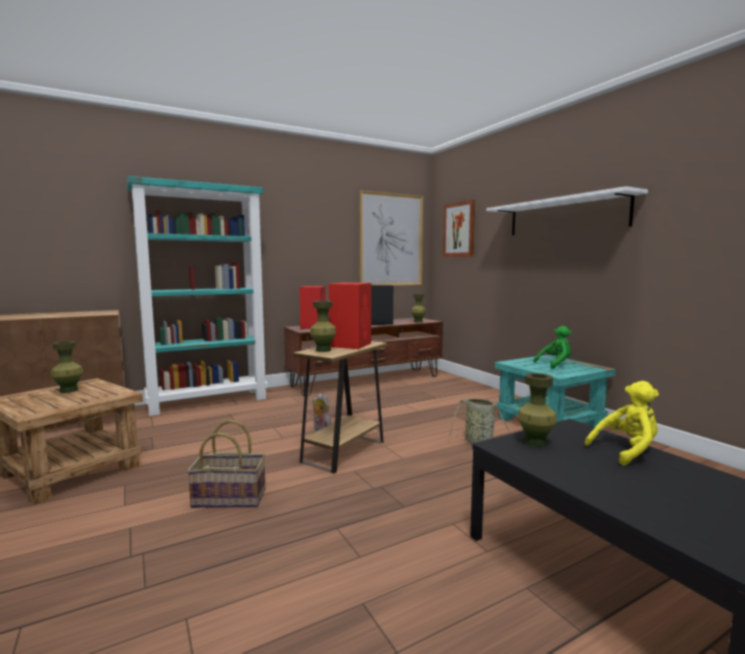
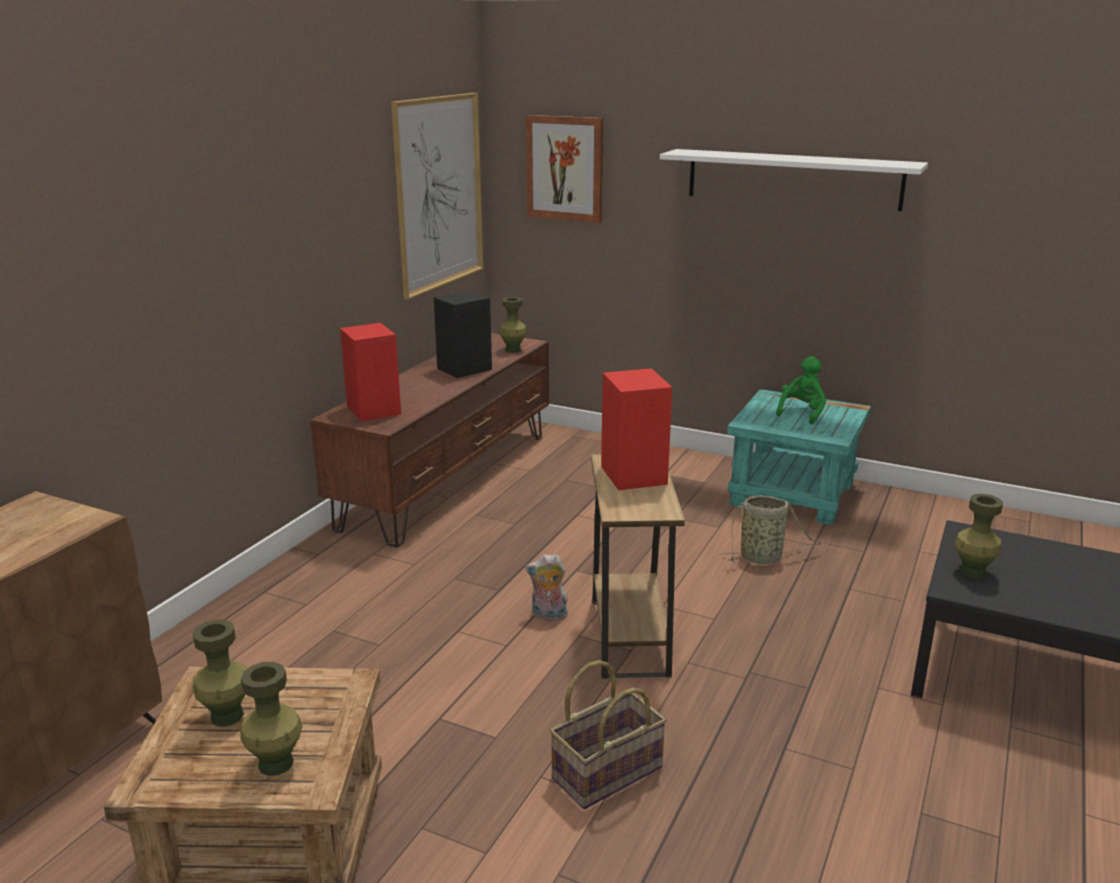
camera: 35 degrees left, 15 degrees up
turquoise bookcase [127,176,268,416] -> none
green vase [310,301,336,352] -> green vase moved to [240,662,302,776]
yellow plush toy [585,381,659,465] -> none

